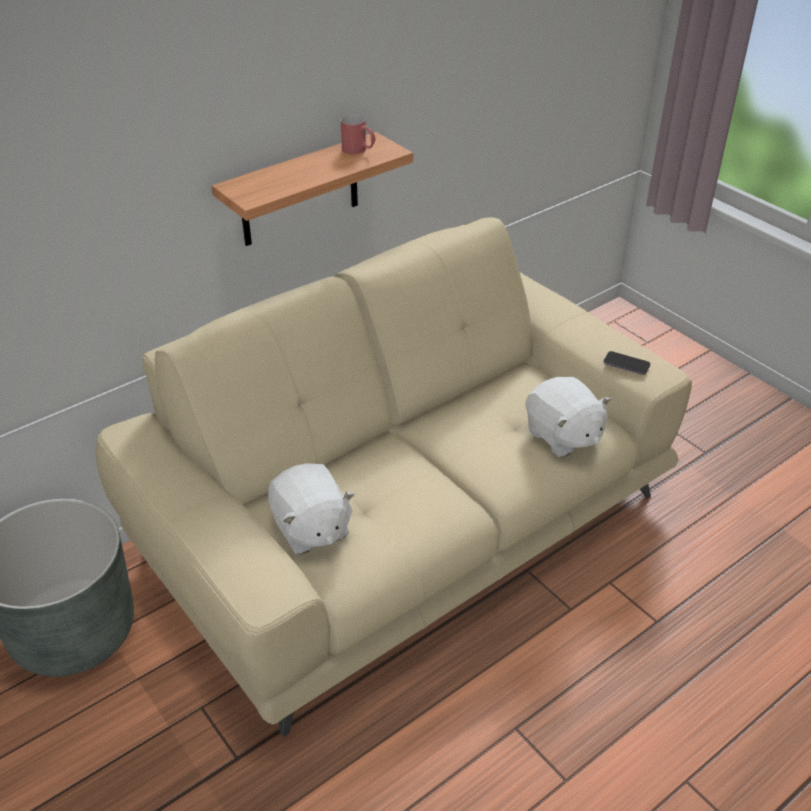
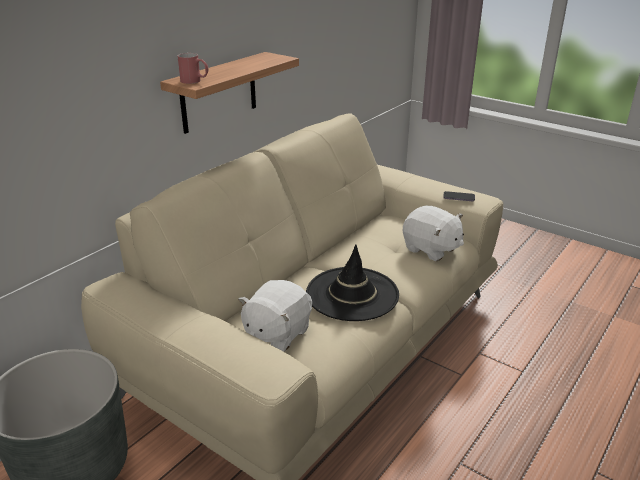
camera: 15 degrees left, 10 degrees down
white plush toy [268,463,355,555] -> white plush toy turned 75 degrees clockwise [238,280,312,352]
red mug [341,115,375,154] -> red mug moved to [178,53,209,84]
none -> black hat [306,244,399,321]

